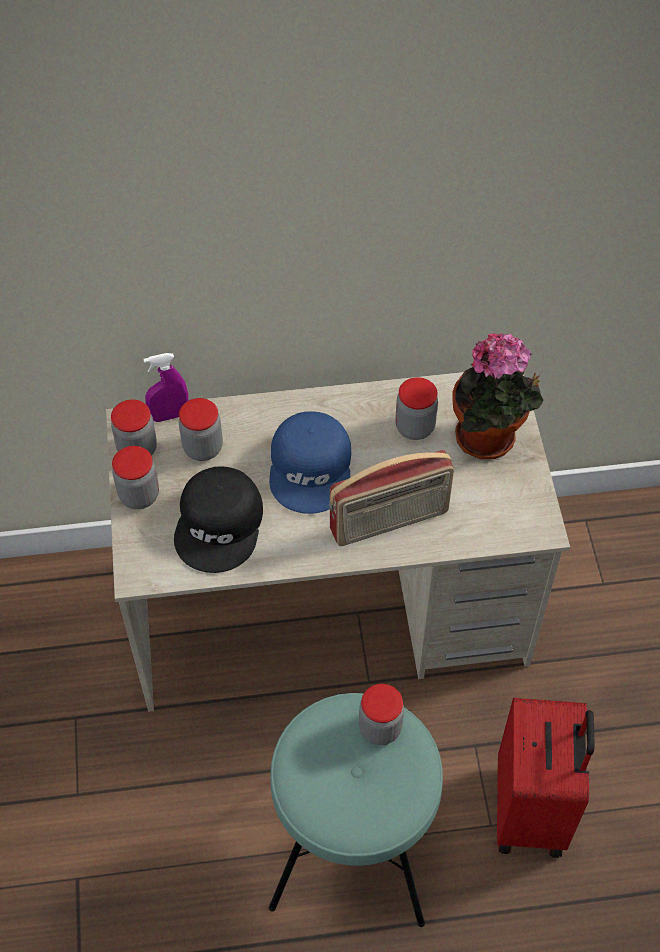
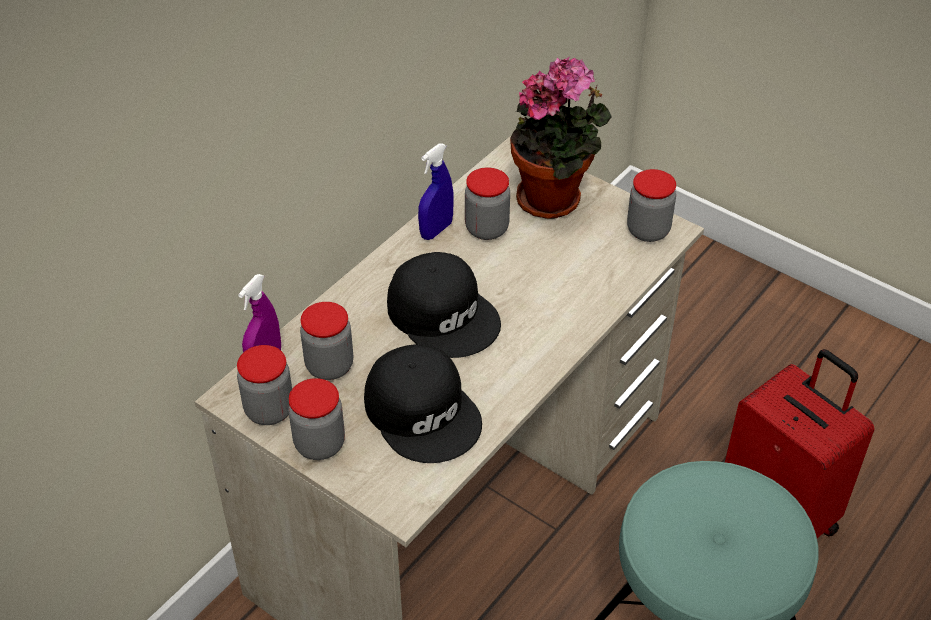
camera: 45 degrees left, 10 degrees down
blue cap [269,411,351,514] -> black cap [387,252,501,358]
radio [329,450,454,546] -> none
jar [359,684,404,745] -> jar moved to [627,169,676,242]
none -> blue spray bottle [418,143,454,240]

